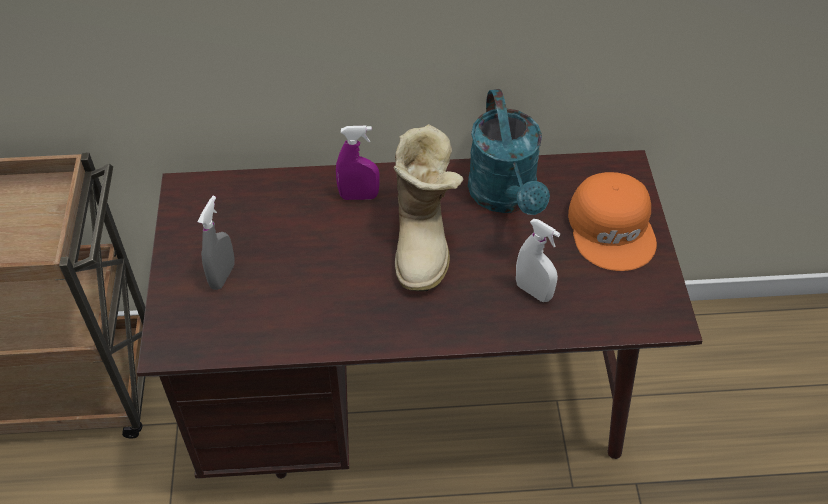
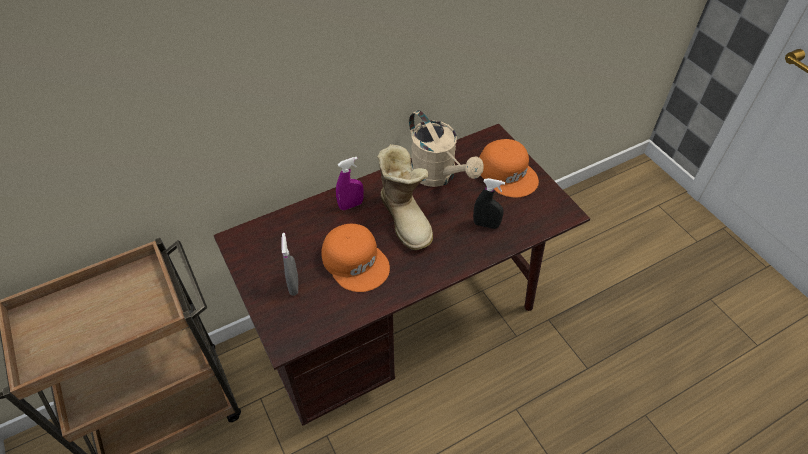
camera: 25 degrees left, 0 degrees up
turquoise watering can [468,89,550,215] -> beige watering can [409,110,484,187]
white spray bottle [516,219,560,302] -> black spray bottle [473,178,505,229]
none -> orange cap [322,224,390,292]

